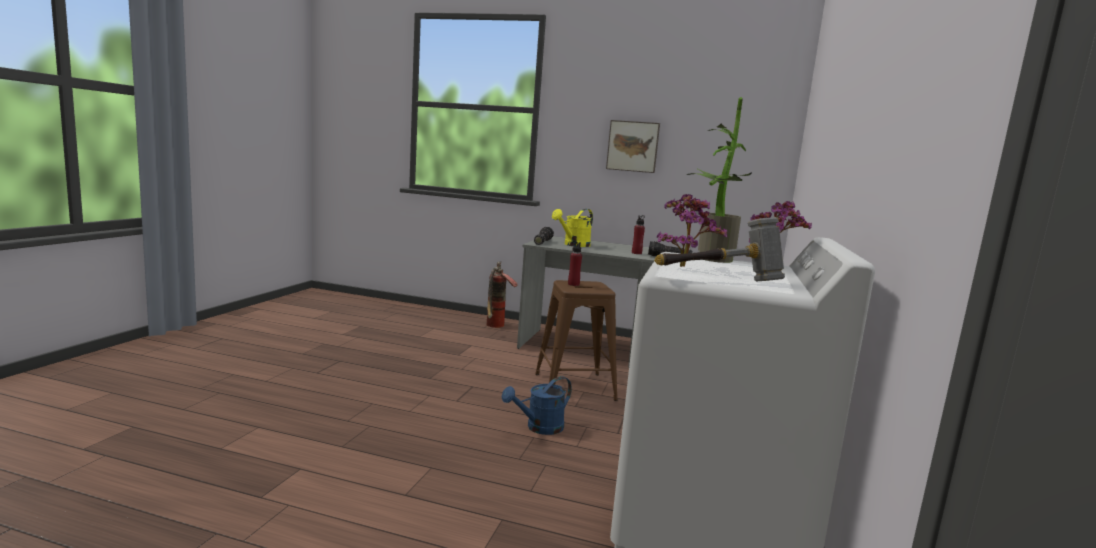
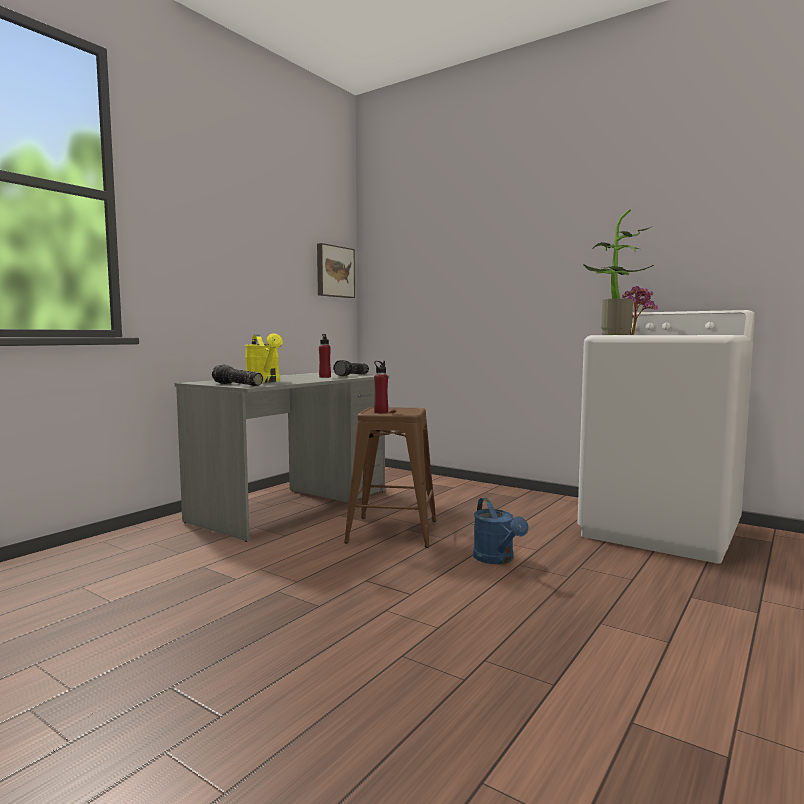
camera: 70 degrees left, 5 degrees down
fire extinguisher [487,261,518,328] -> none
picture [606,120,660,173] -> picture moved to [317,243,355,298]
hammer [654,217,785,281] -> none
potted plant [656,194,727,267] -> none

